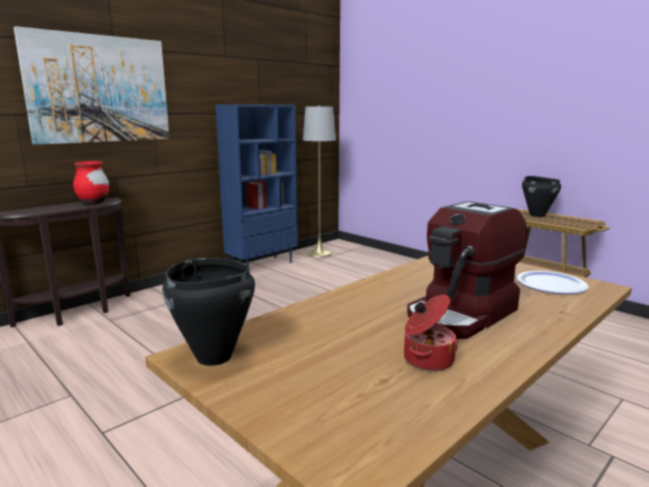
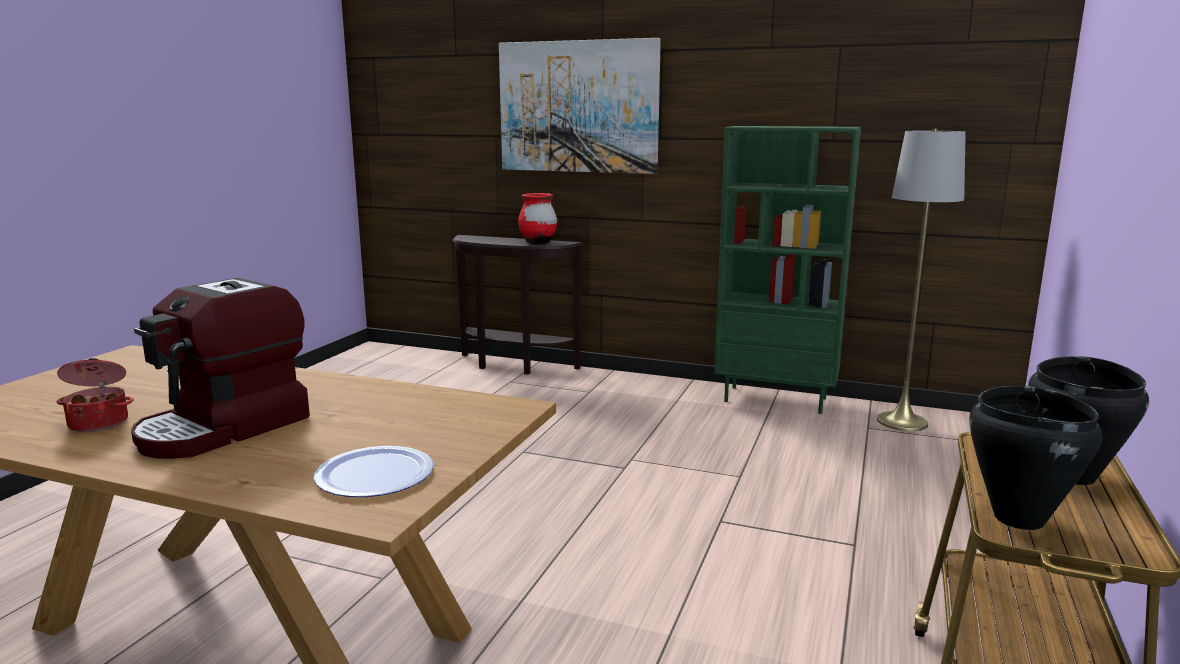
camera: 65 degrees right, 0 degrees up
black cooking pot [162,258,255,366] -> black cooking pot moved to [969,386,1103,530]
blue bookcase [215,104,298,266] -> green bookcase [714,126,861,414]
coffee machine [407,201,528,339] -> coffee machine turned 75 degrees counterclockwise [131,278,310,459]

